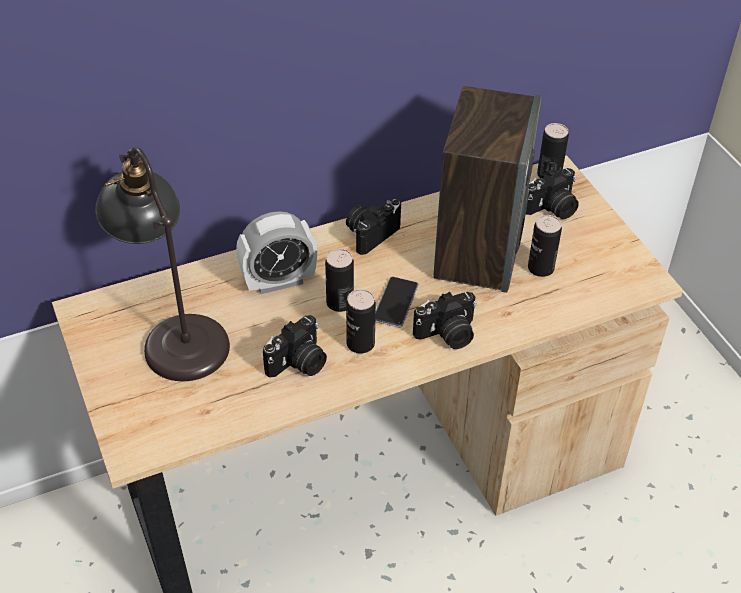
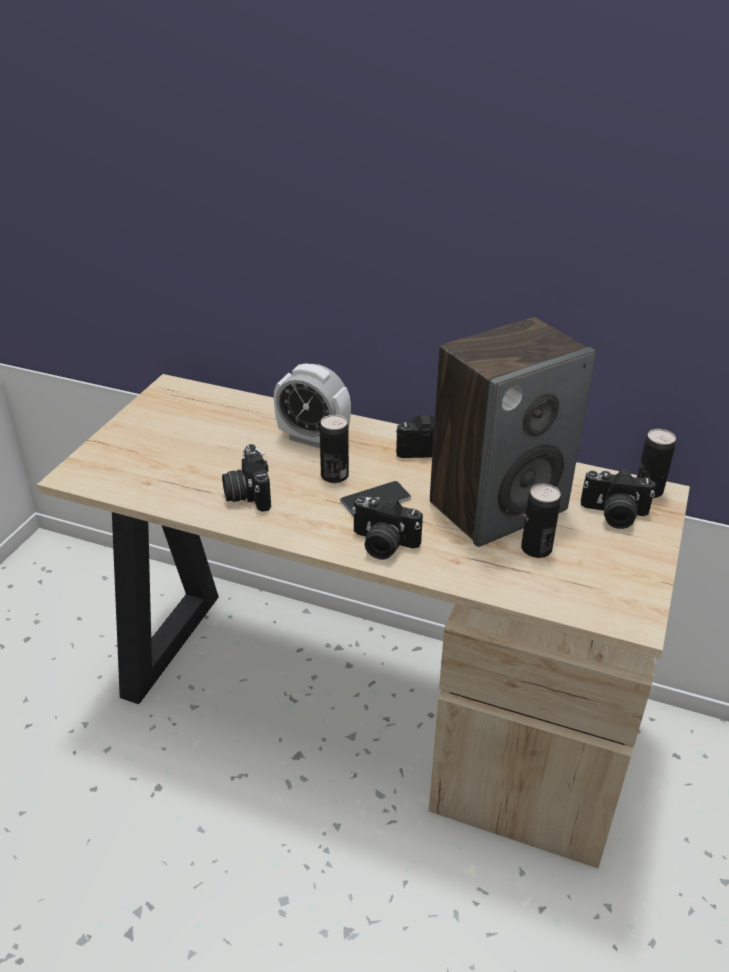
camera: 45 degrees right, 10 degrees down
grey table lamp [95,148,230,381] -> none
camera [263,315,327,378] -> camera turned 75 degrees clockwise [222,444,271,512]
can [346,289,376,353] -> none

